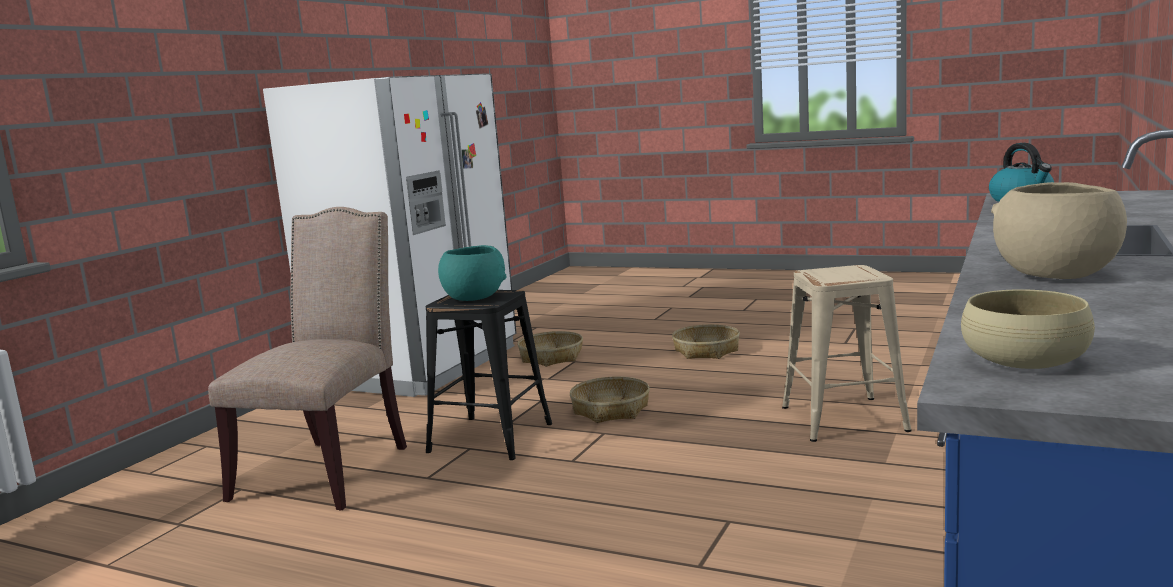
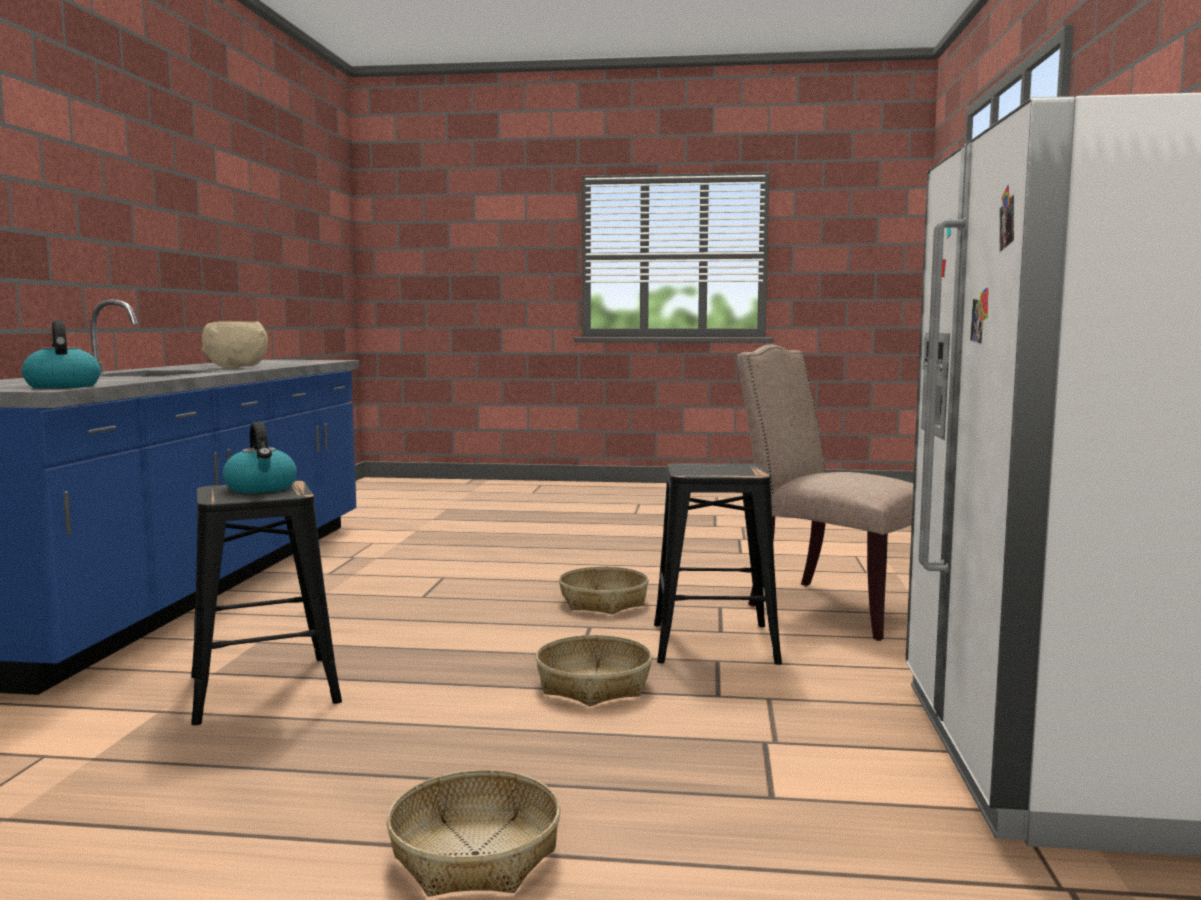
camera: 160 degrees right, 5 degrees down
beige chair [208,207,407,511] -> beige chair turned 135 degrees clockwise [737,344,913,641]
turquoise bowl [438,245,506,301] -> none
basket [517,331,583,366] -> basket moved to [559,567,649,614]
beige stool [782,265,912,442] -> black stool [191,481,342,725]
beige bowl [961,289,1095,369] -> none
none -> kettle [222,422,297,493]

